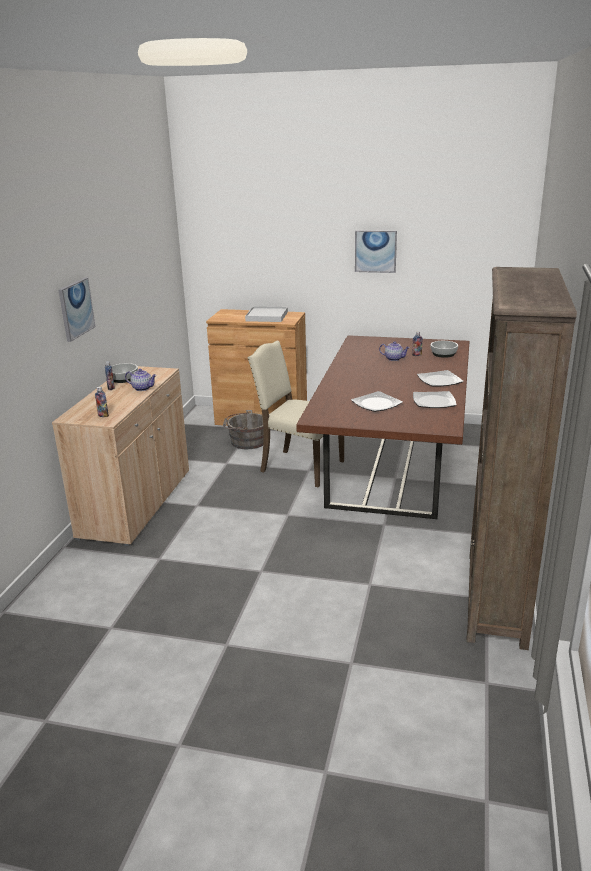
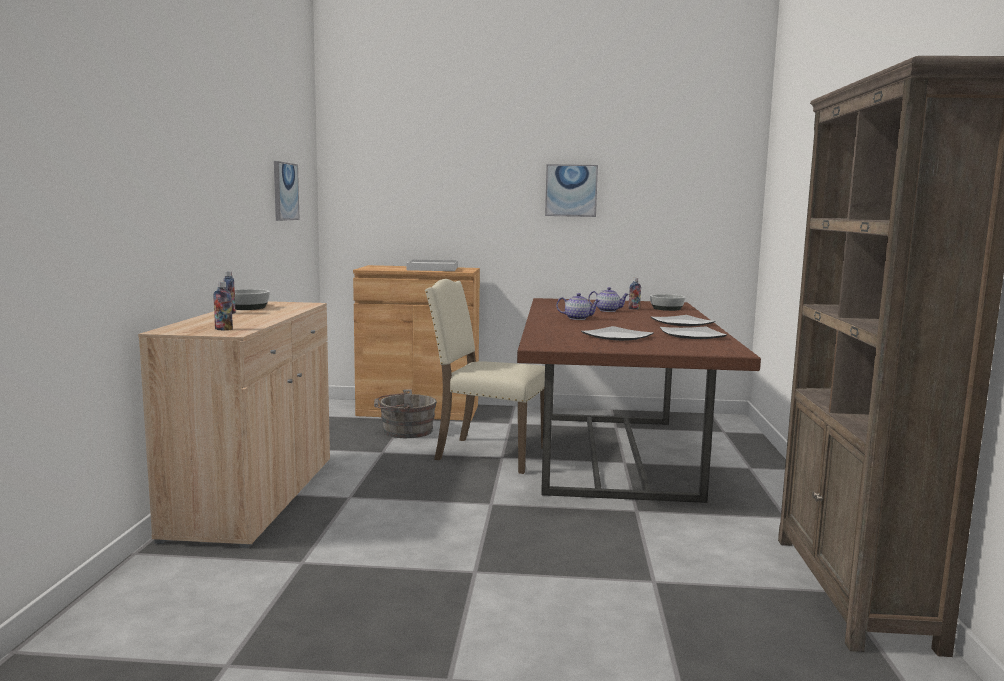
camera: 10 degrees left, 15 degrees down
picture [59,278,96,342] -> picture moved to [274,161,300,221]
teapot [125,369,157,391] -> teapot moved to [556,293,600,320]

